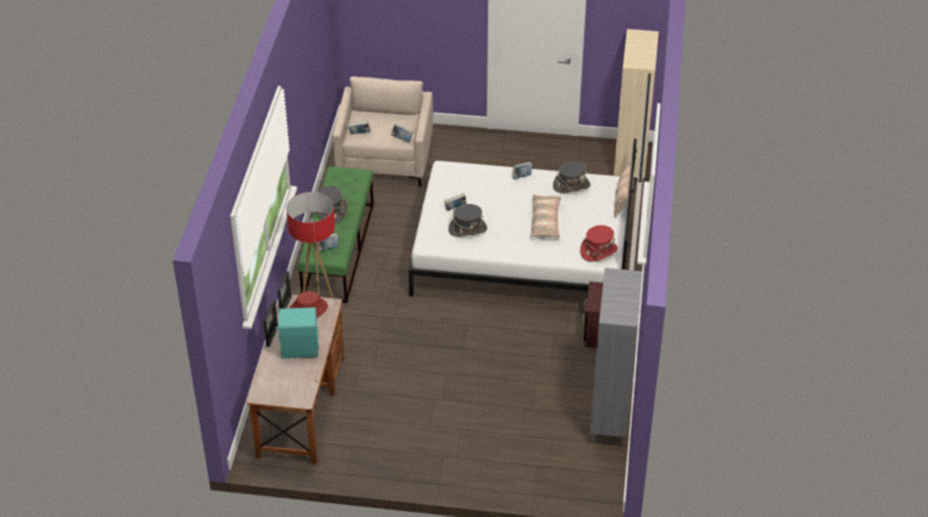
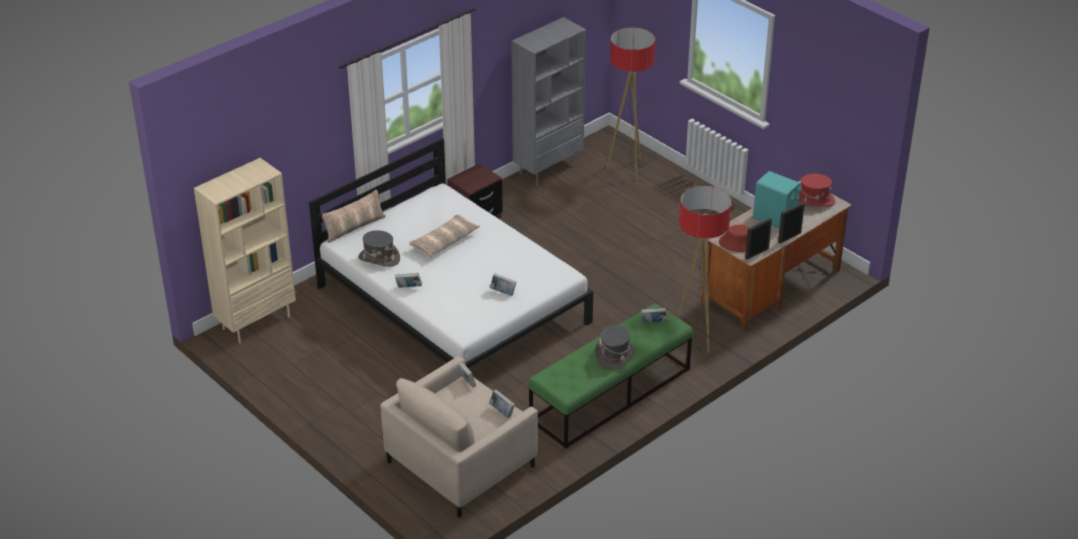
camera: 140 degrees left, 5 degrees down
grey hat [448,204,487,237] -> none
red hat [580,225,618,262] -> red hat moved to [798,174,835,206]
none -> floor lamp [607,27,655,180]

